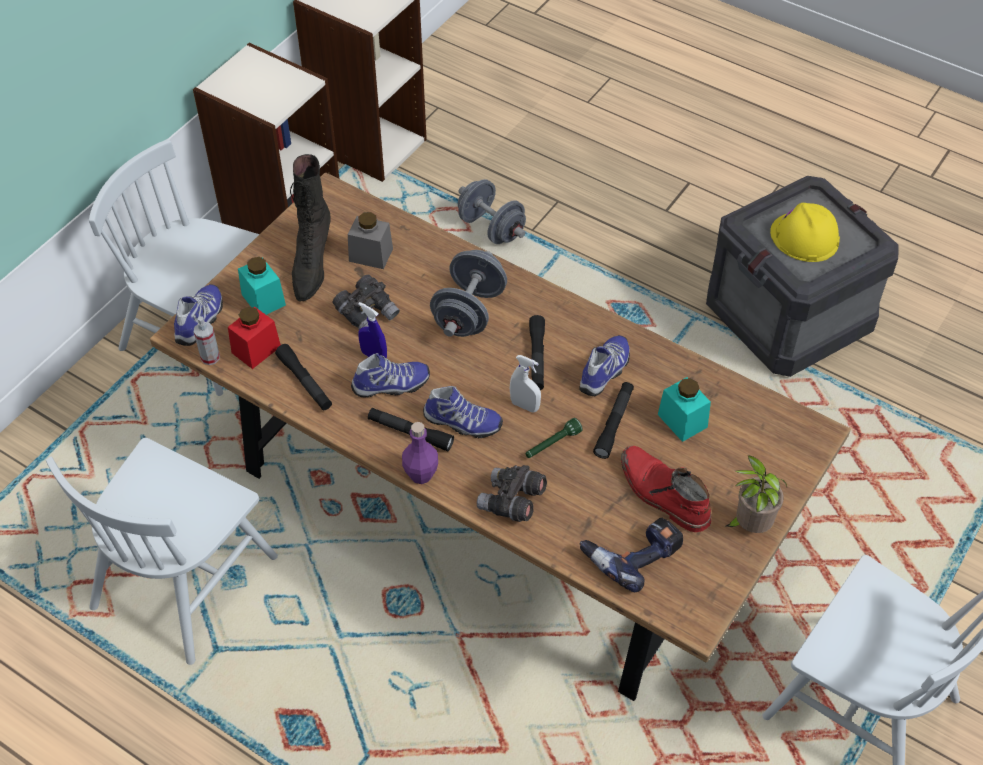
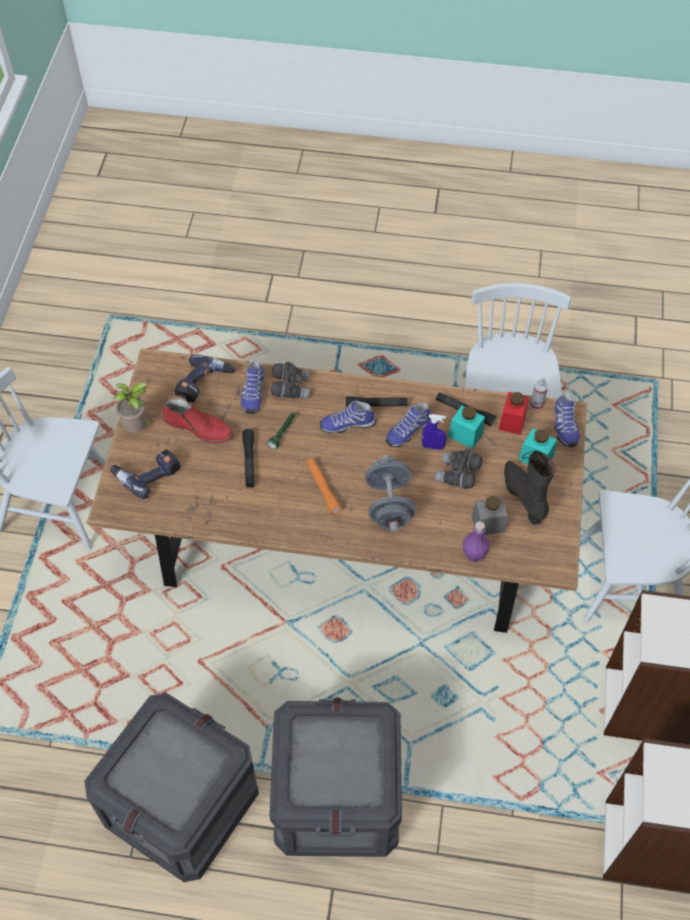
camera: 155 degrees right, 5 degrees up
purple bottle [402,422,438,484] -> purple bottle moved to [463,521,489,562]
grey dumbbell [458,179,526,244] -> none
white spray bottle [510,355,541,413] -> none
black flashlight [529,315,545,390] -> orange flashlight [306,458,342,515]
shoe [580,335,630,396] -> shoe moved to [241,360,265,414]
turquoise jar [658,377,711,442] -> turquoise jar moved to [448,405,485,449]
yellow hard hat [770,203,840,262] -> none
none -> power drill [110,449,181,499]
none -> crate [270,697,402,857]

